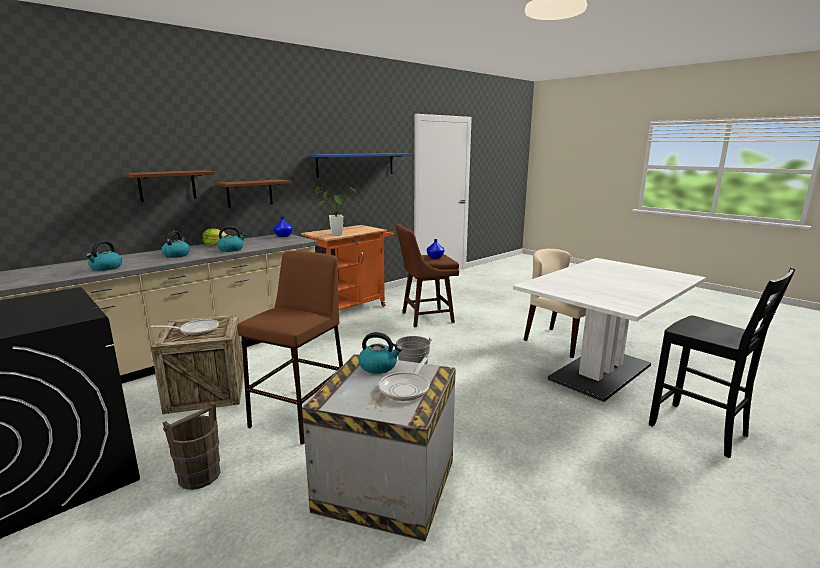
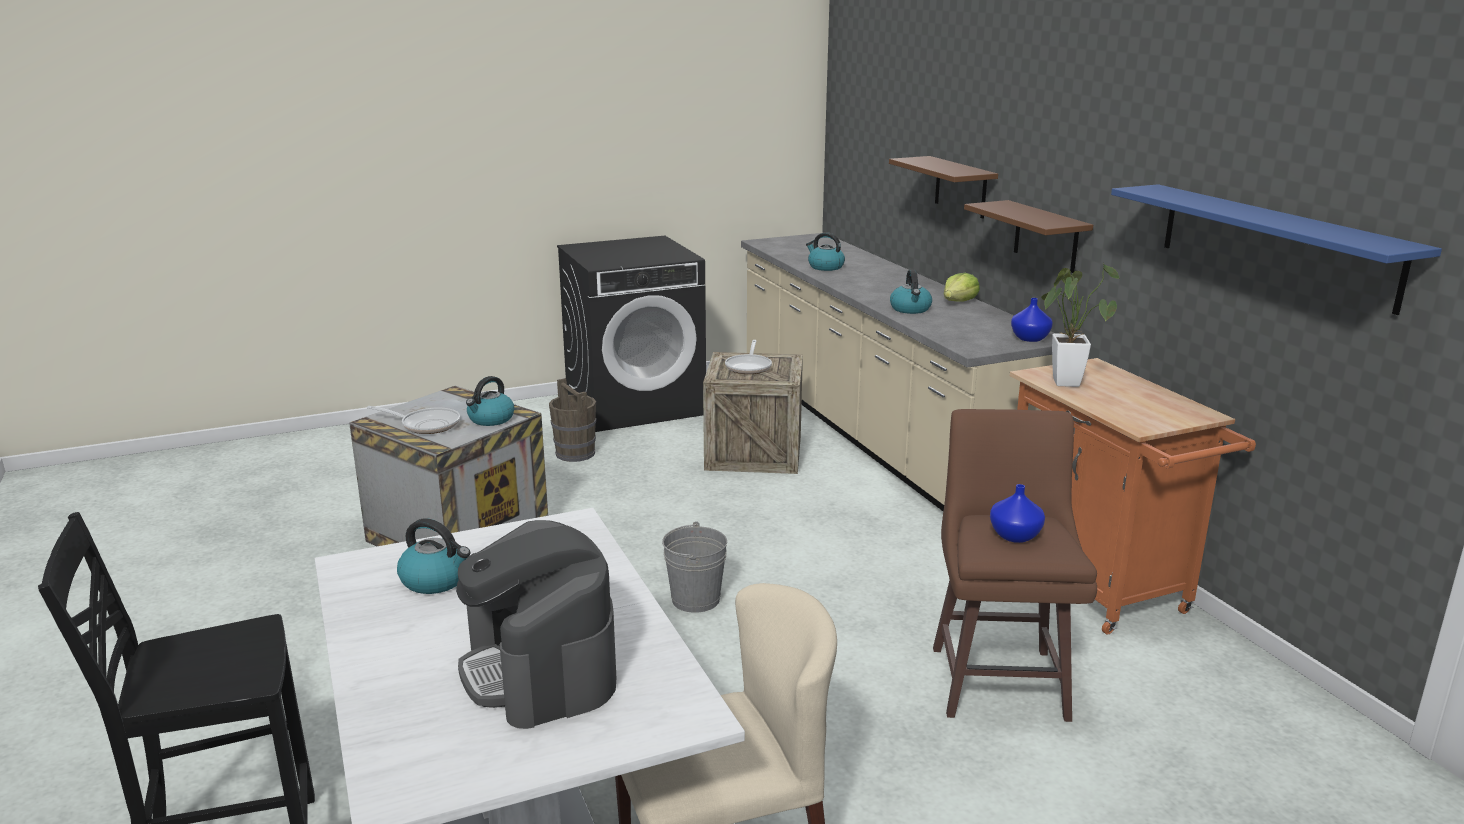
camera: 110 degrees right, 5 degrees up
kettle [161,231,190,258] -> kettle moved to [397,518,470,594]
brown stool [237,251,343,445] -> none
frying pan [379,354,431,401] -> frying pan turned 150 degrees clockwise [367,406,460,434]
none -> coffee machine [456,520,616,729]

